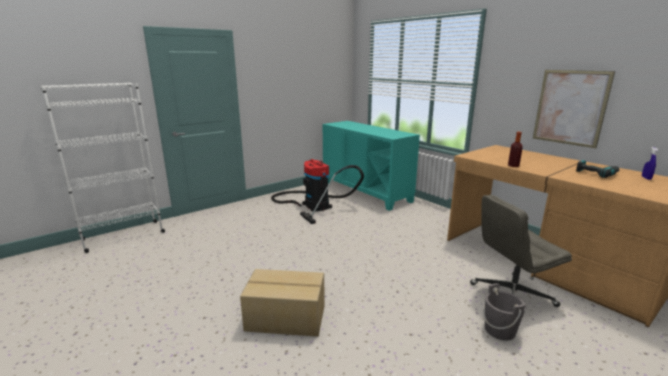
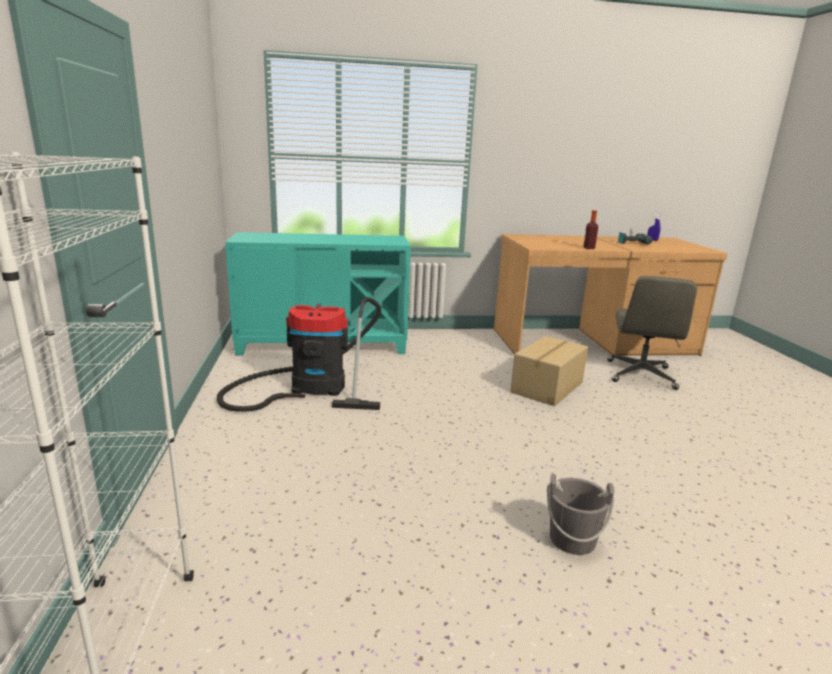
camera: 60 degrees left, 0 degrees up
cardboard box [240,269,325,337] -> cardboard box moved to [510,336,588,406]
grey bucket [483,283,526,340] -> grey bucket moved to [547,473,615,555]
picture [533,70,615,148] -> none

